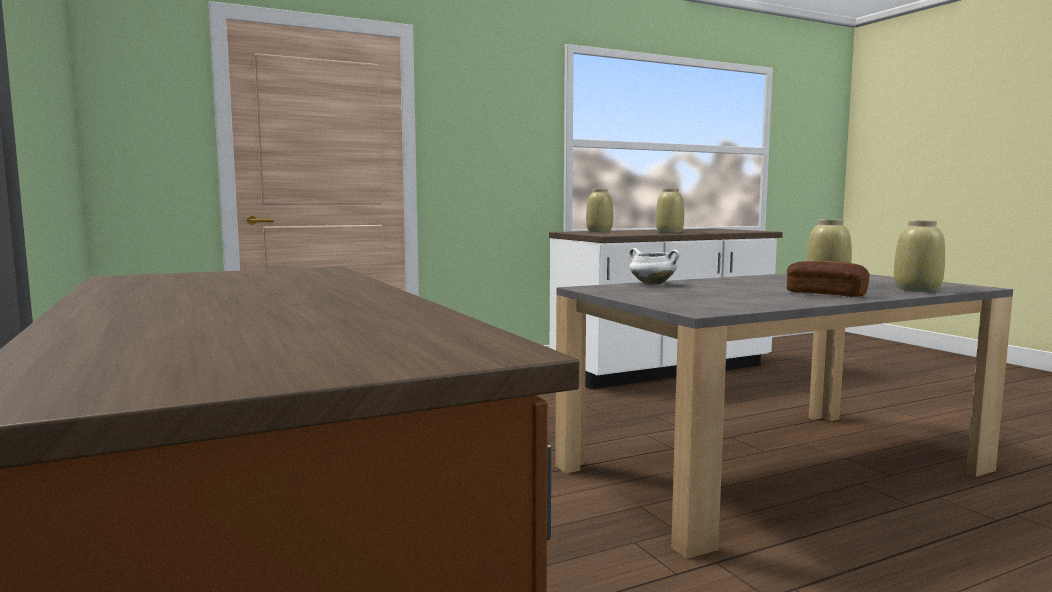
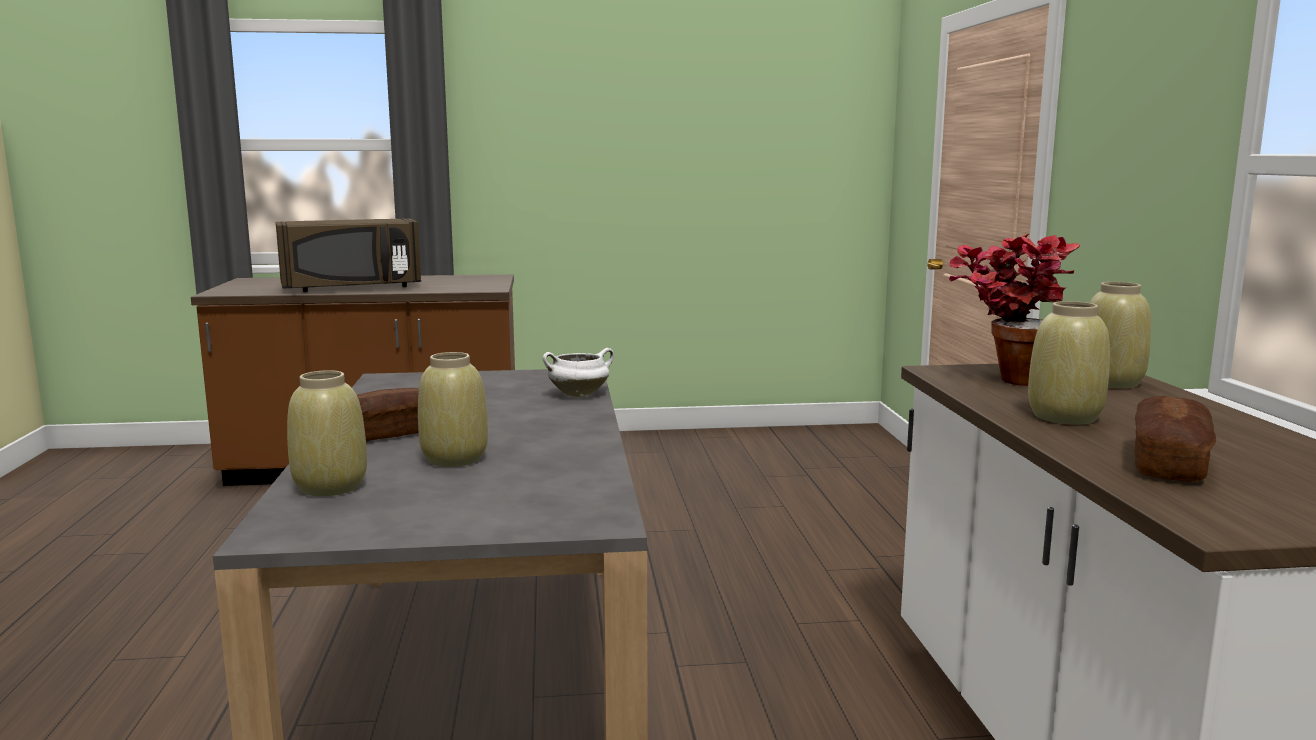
camera: 110 degrees right, 5 degrees up
none -> brown microwave [276,218,421,292]
none -> potted plant [948,234,1080,386]
none -> bread [1135,396,1216,482]

